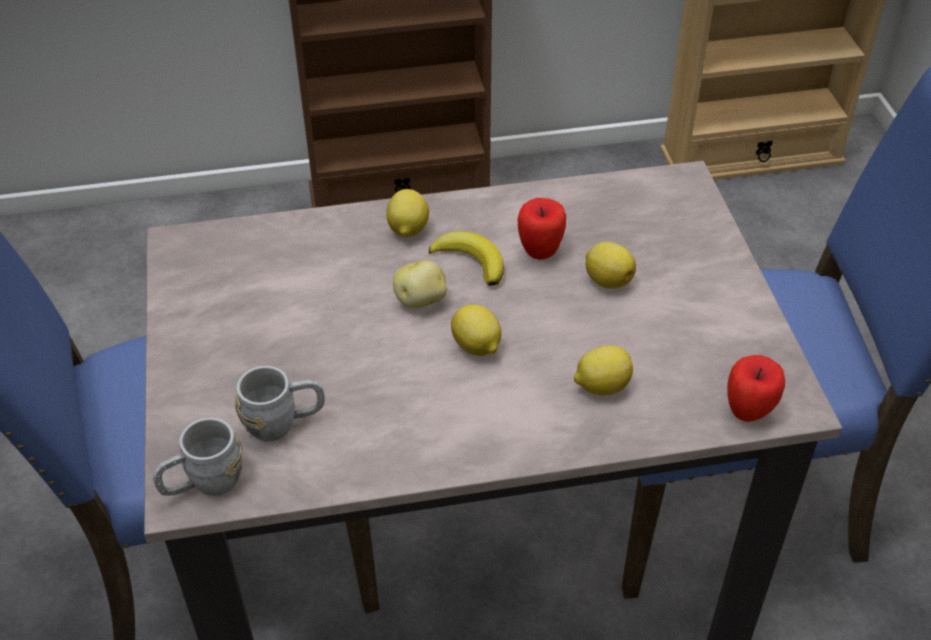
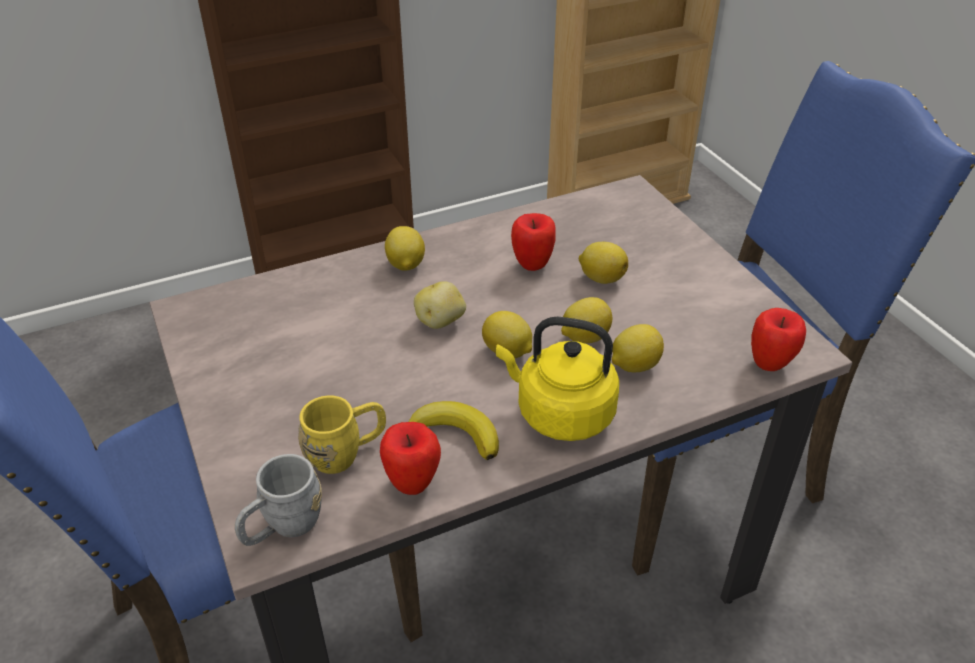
camera: 15 degrees left, 5 degrees down
grey mug [235,366,325,442] -> yellow mug [298,396,386,474]
banana [429,231,504,286] -> banana moved to [409,401,499,460]
none -> apple [380,422,441,495]
none -> yellow kettle [496,317,619,441]
none -> lemon [561,297,612,344]

